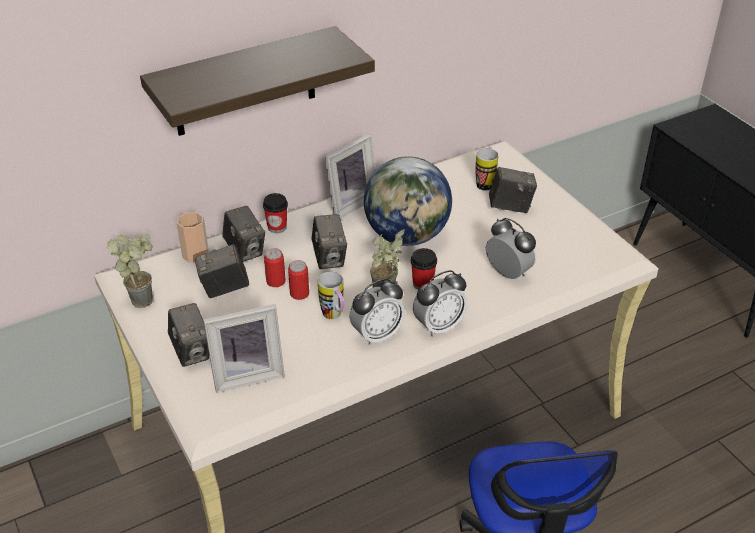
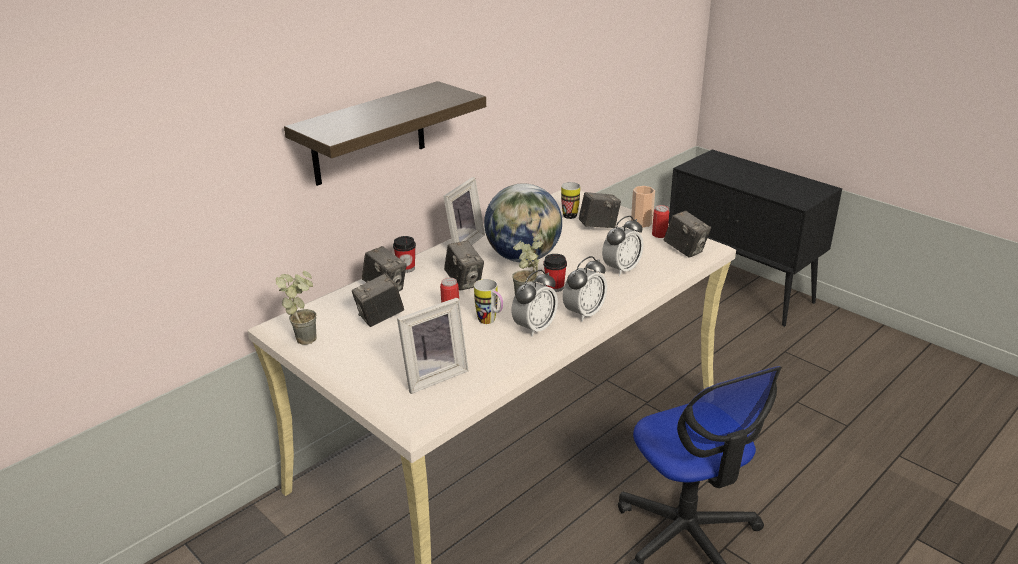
camera: 15 degrees left, 10 degrees down
camera [168,303,209,367] -> camera moved to [664,211,711,258]
cup [177,212,209,263] -> cup moved to [631,186,655,227]
can [264,248,286,287] -> can moved to [652,205,669,238]
alarm clock [486,218,536,279] -> alarm clock turned 105 degrees clockwise [602,216,644,276]

